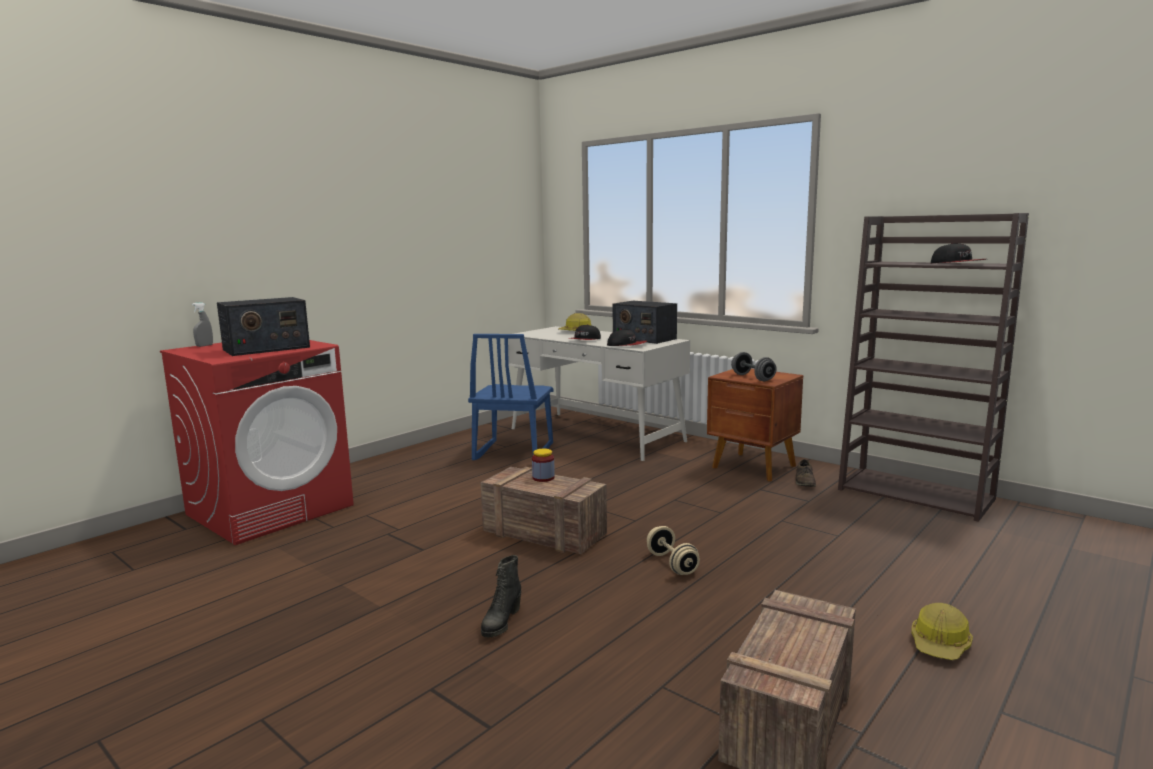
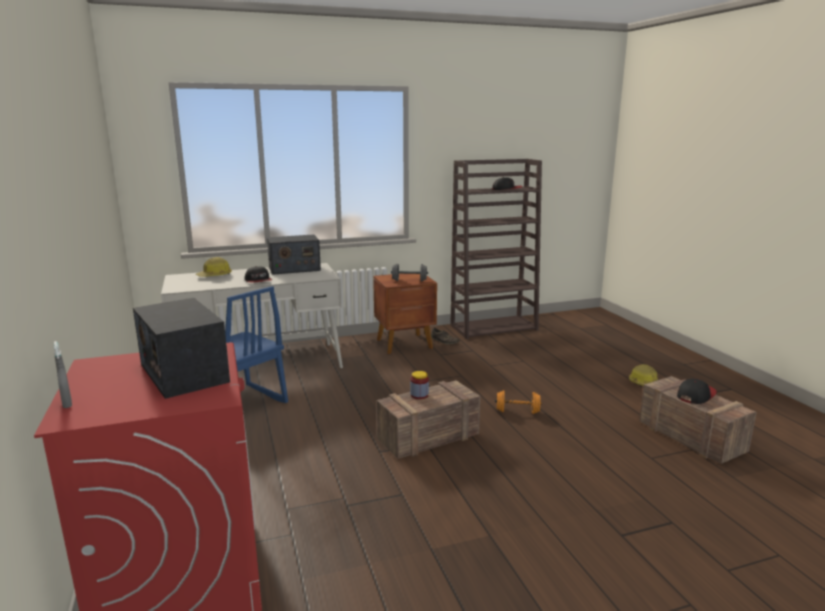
camera: 60 degrees left, 5 degrees up
radio [217,297,310,356] -> radio turned 150 degrees clockwise [133,298,230,399]
black boot [481,555,521,638] -> none
cap [607,329,647,346] -> cap moved to [677,378,717,404]
beige dumbbell [647,526,700,575] -> orange dumbbell [495,390,542,414]

